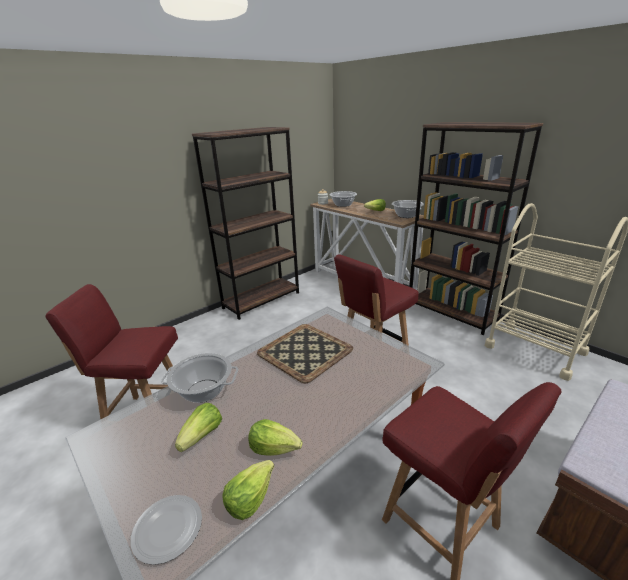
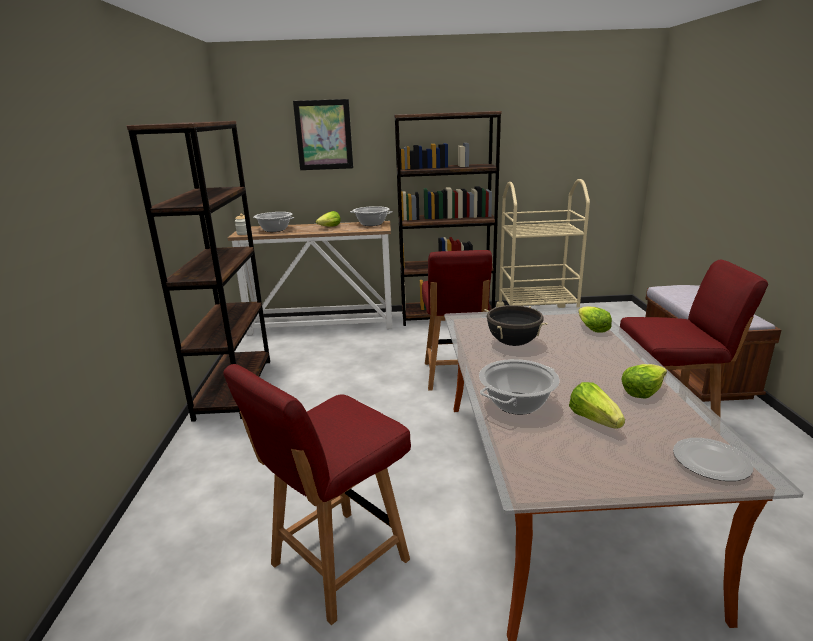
camera: 50 degrees left, 5 degrees down
lettuce [223,460,274,520] -> lettuce moved to [578,306,612,333]
tray [257,324,353,383] -> black cooking pot [485,305,548,346]
none -> picture [293,99,353,170]

